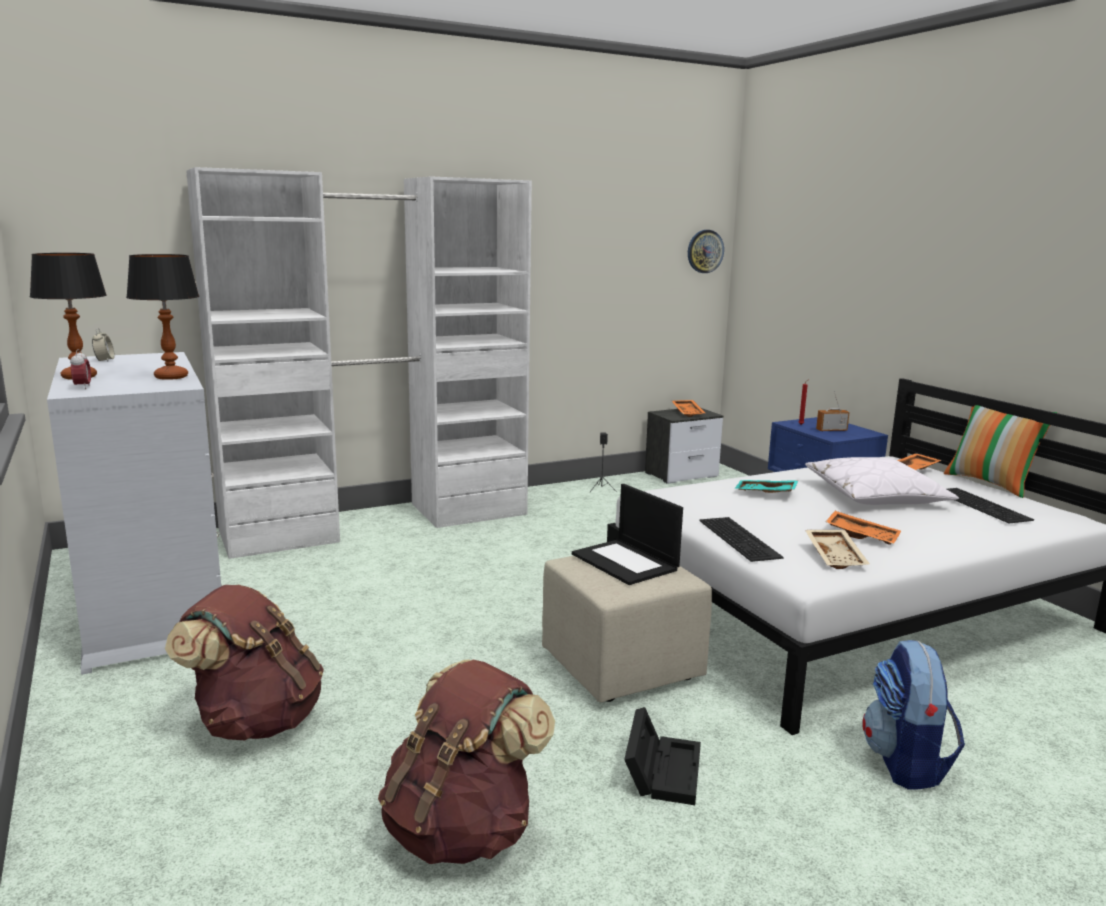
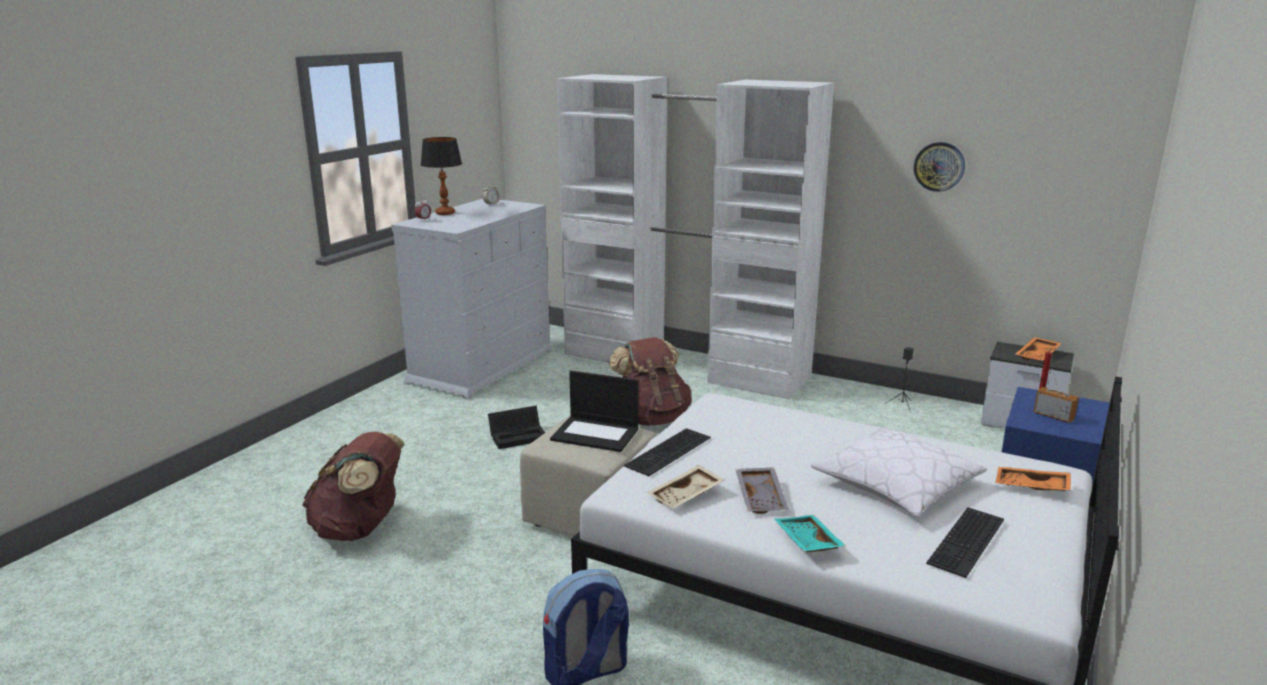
camera: 55 degrees right, 5 degrees up
table lamp [126,254,199,380] -> none
brown backpack [165,585,324,740] -> brown backpack moved to [609,337,692,426]
laptop [572,484,683,585] -> laptop turned 90 degrees counterclockwise [550,371,639,452]
black storage box [624,707,701,805] -> black storage box moved to [488,405,545,449]
wall clock [688,230,724,273] -> wall clock moved to [914,142,965,192]
turquoise tray [735,480,799,493] -> turquoise tray moved to [775,515,846,552]
orange tray [826,511,901,545] -> grey tray [735,467,789,514]
pillow [944,405,1058,498] -> none

